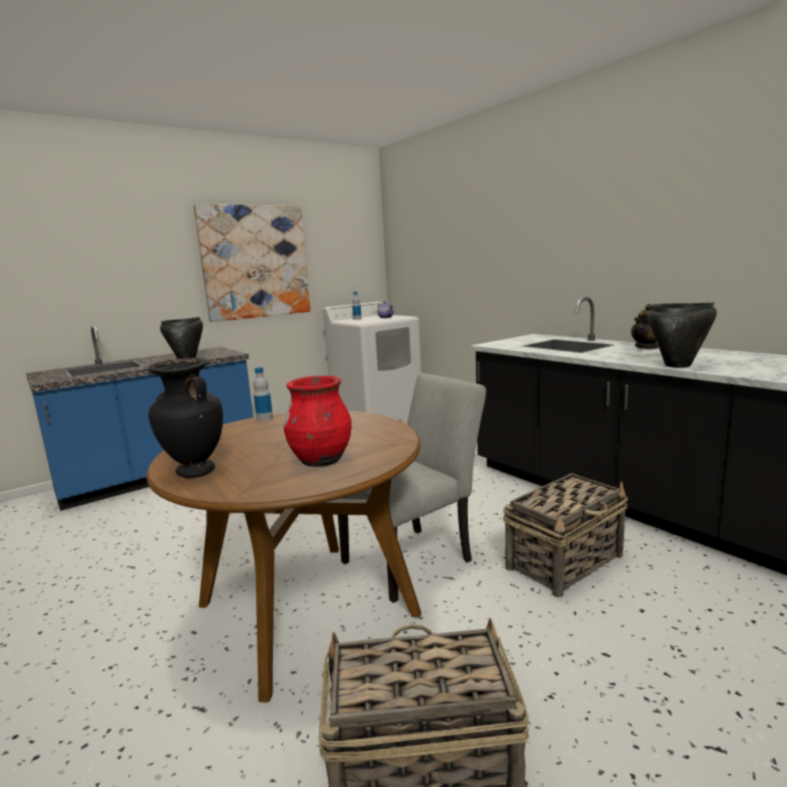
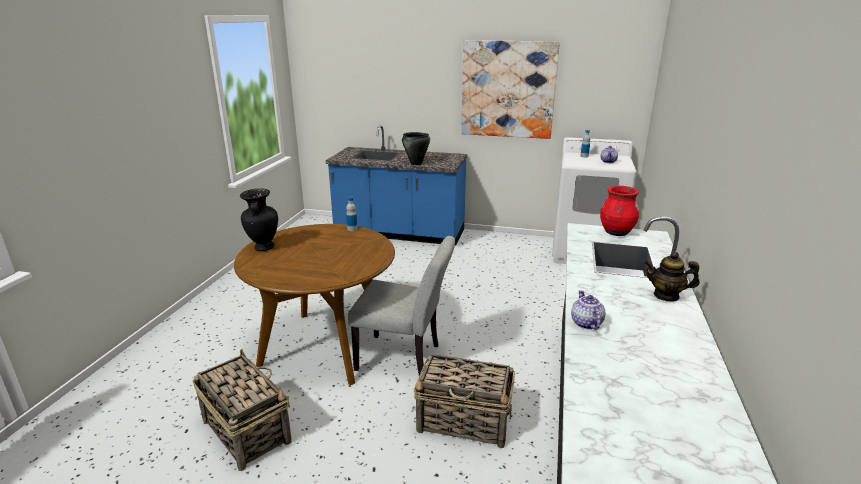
camera: 50 degrees right, 10 degrees up
red vase [283,376,352,467] -> red vase moved to [600,186,639,236]
black cooking pot [648,302,717,368] -> teapot [571,290,605,330]

